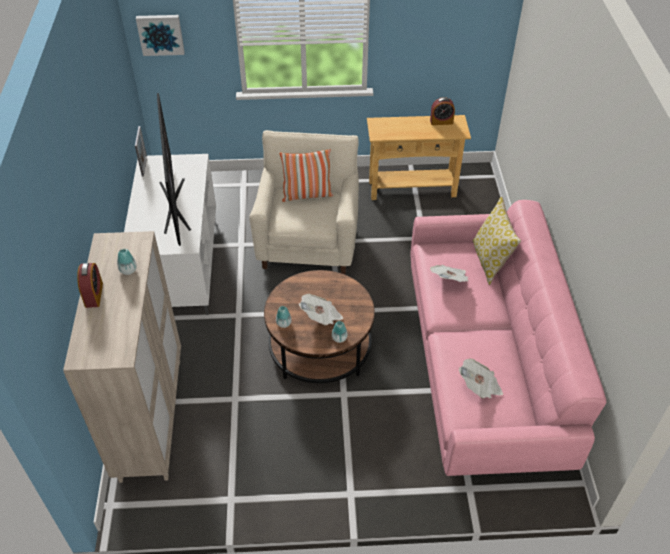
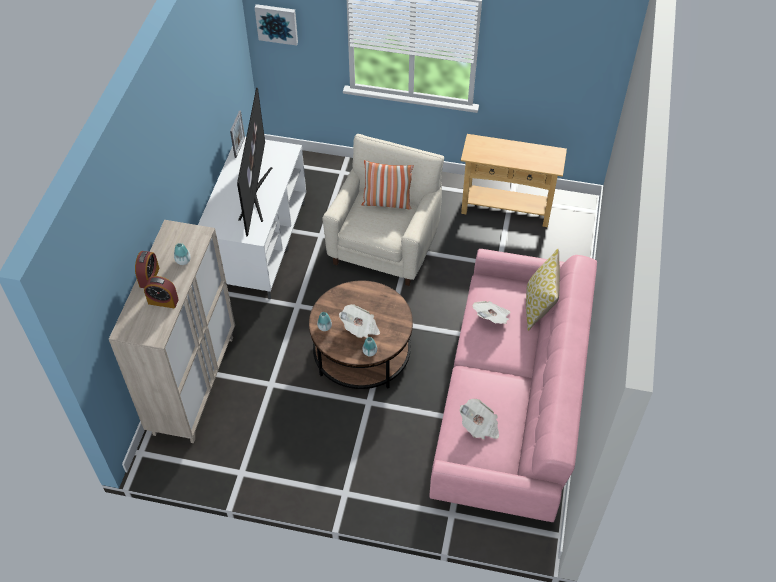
camera: 15 degrees right, 5 degrees up
alarm clock [430,97,455,125] -> alarm clock moved to [144,276,179,308]

